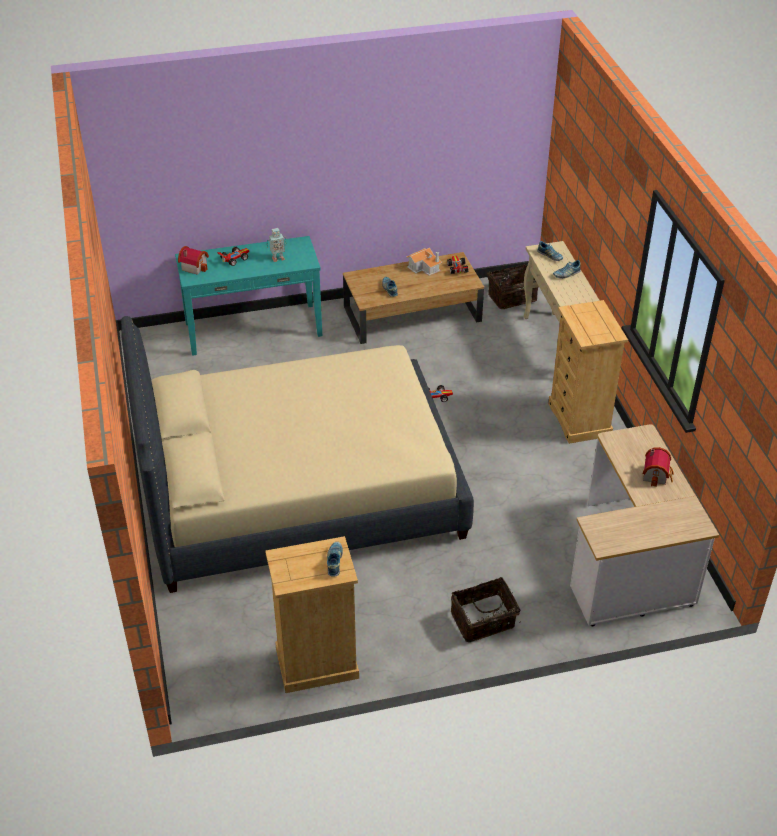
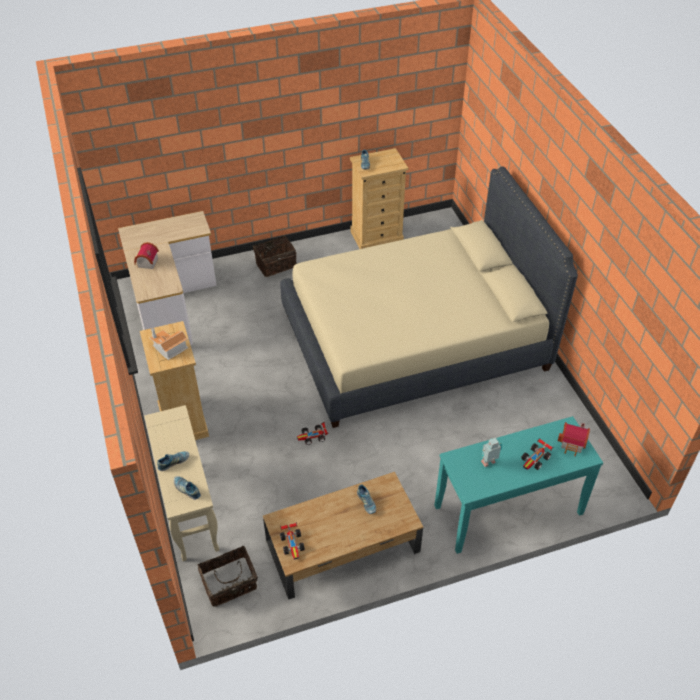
camera: 175 degrees right, 5 degrees up
toy house [406,248,442,276] -> toy house moved to [150,328,188,360]

